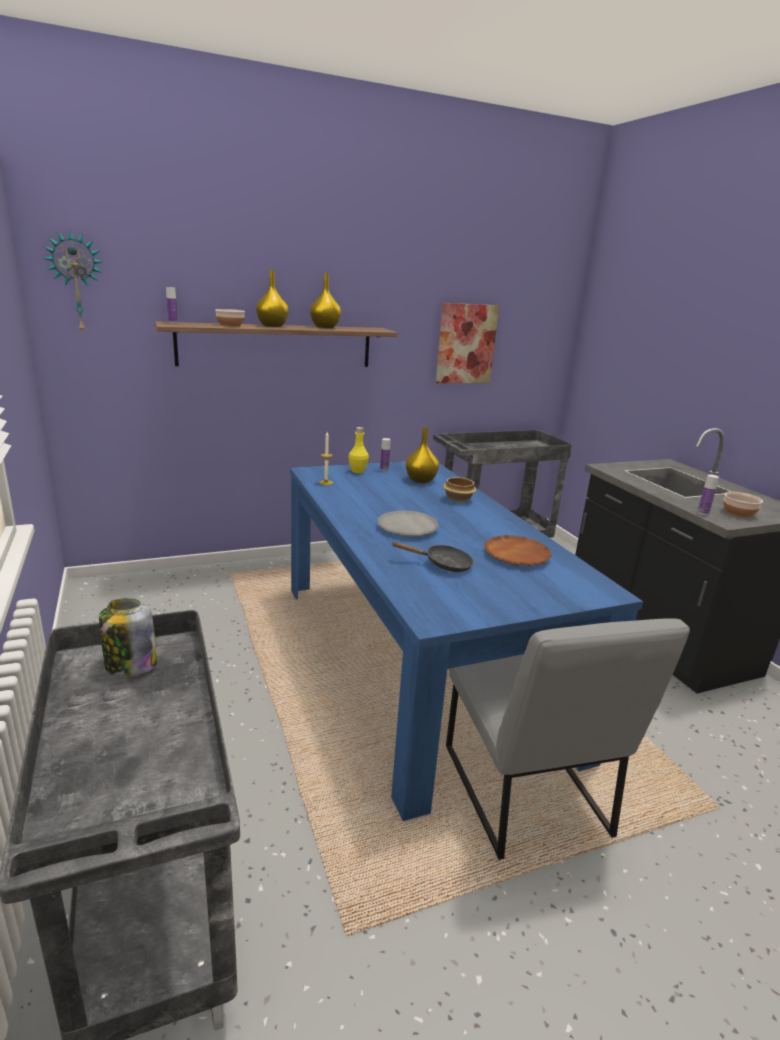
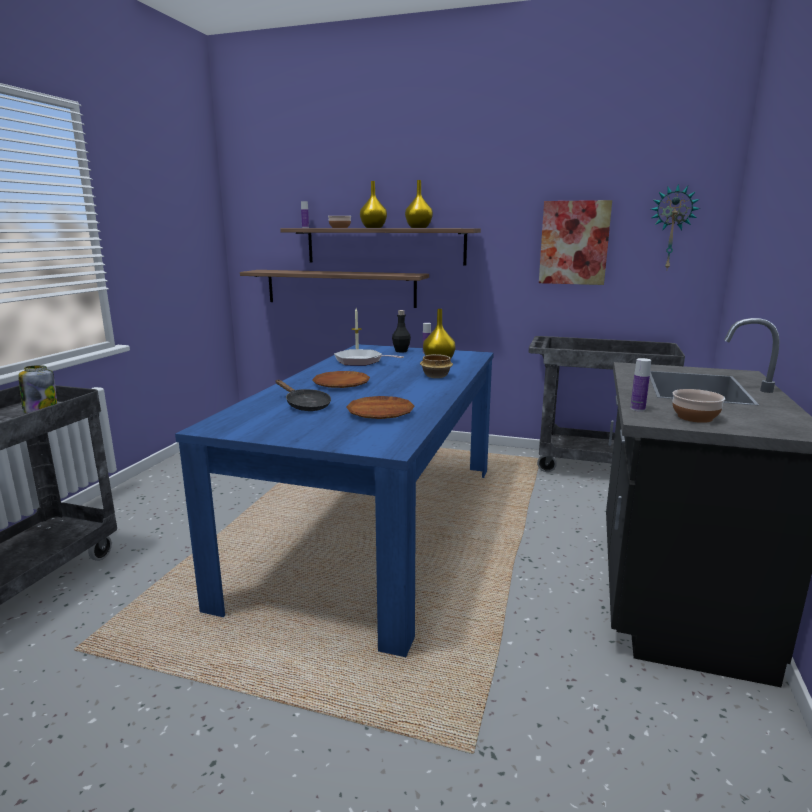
camera: 40 degrees right, 5 degrees down
wall clock [43,230,103,334] -> wall clock moved to [651,184,700,269]
yellow bottle [348,427,369,473] -> black bottle [392,310,411,353]
grey plate [377,510,439,536] -> brown plate [312,371,370,388]
grey chair [446,618,690,860] -> none
none -> shelf [240,270,429,308]
none -> frying pan [334,349,404,366]

